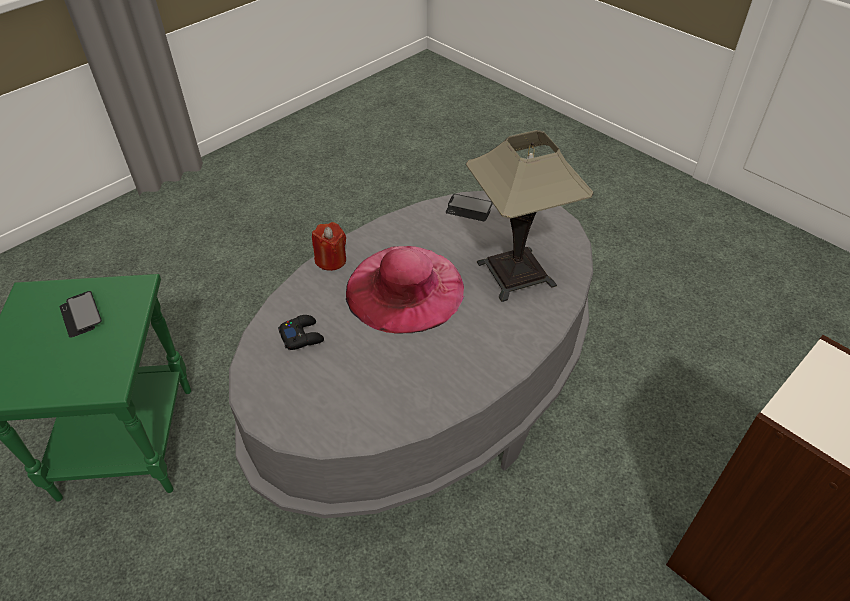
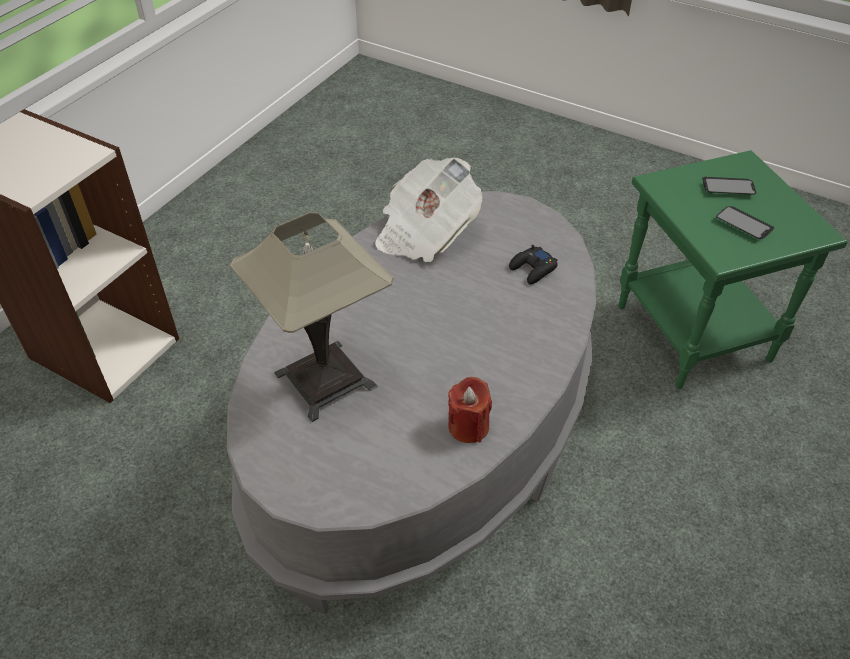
camera: 165 degrees right, 0 degrees up
red candle [312,222,346,271] -> red candle moved to [448,377,492,443]
pink hat [346,246,464,334] -> none
phone [446,194,493,221] -> phone moved to [702,177,756,195]
none -> newspaper [375,158,482,262]

